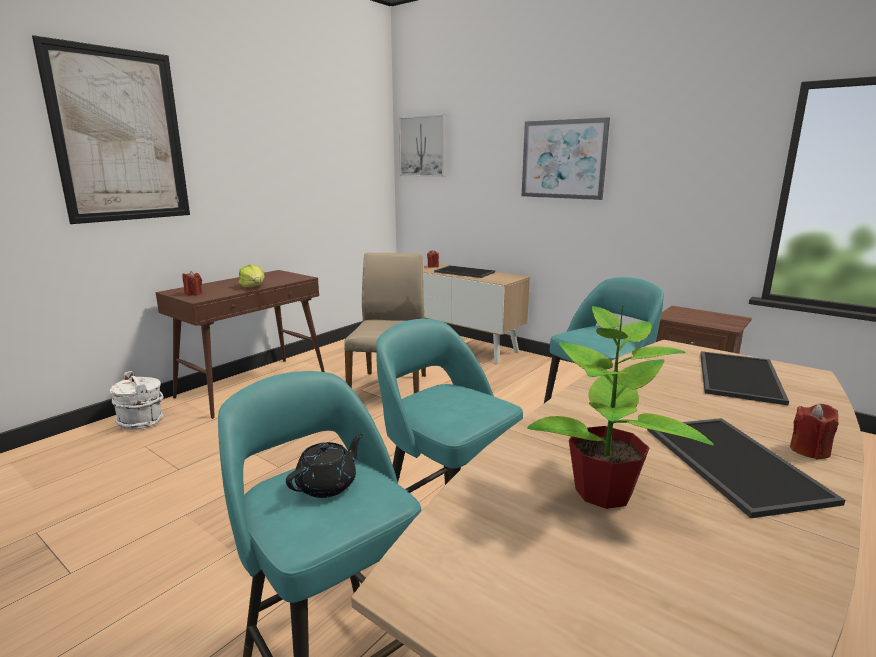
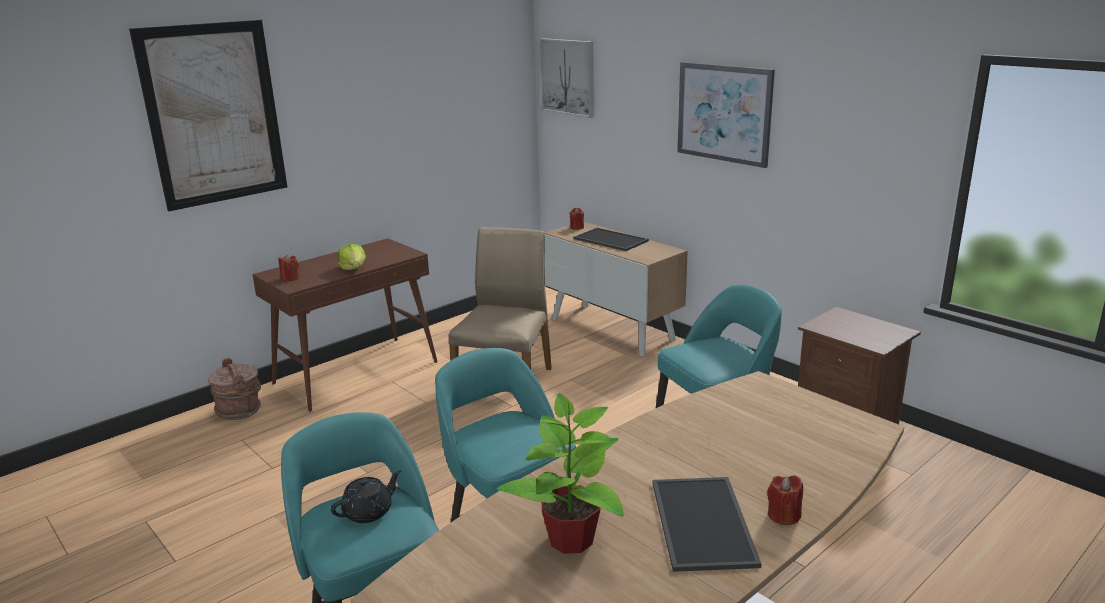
camera: 10 degrees right, 5 degrees up
white bucket [109,371,164,430] -> brown bucket [208,358,261,420]
tray [700,351,789,405] -> none

